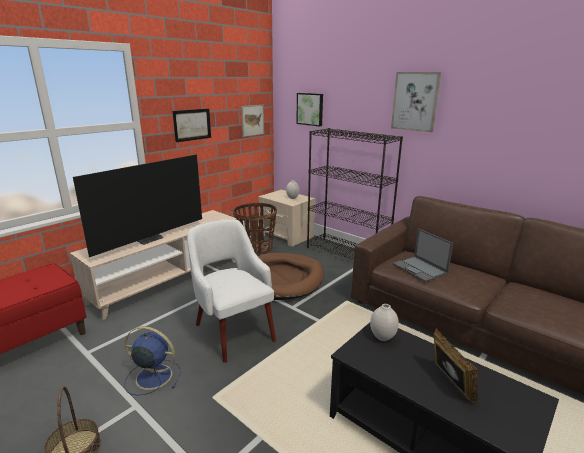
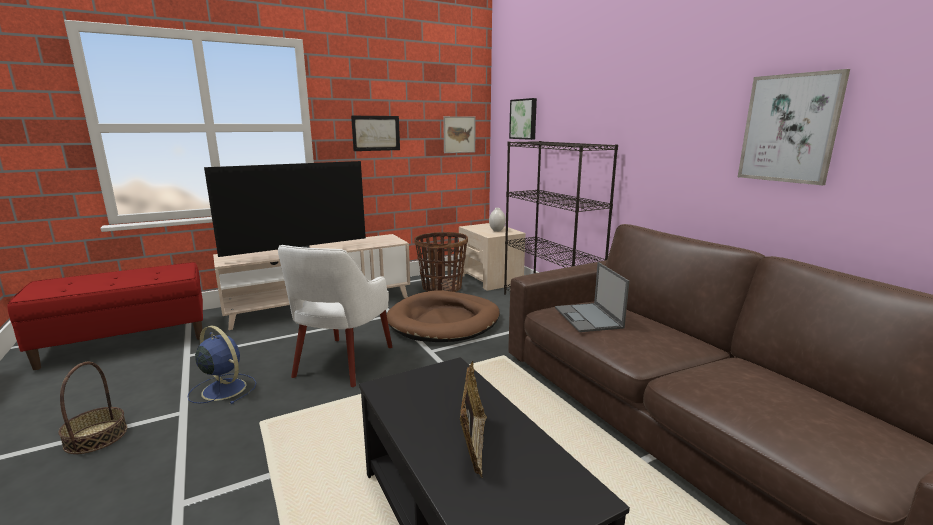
camera: 20 degrees right, 5 degrees down
white armchair [187,219,276,363] -> white armchair turned 150 degrees counterclockwise [278,245,392,387]
white vase [370,304,399,341] -> none
picture [391,72,441,132] -> picture moved to [738,69,850,185]

